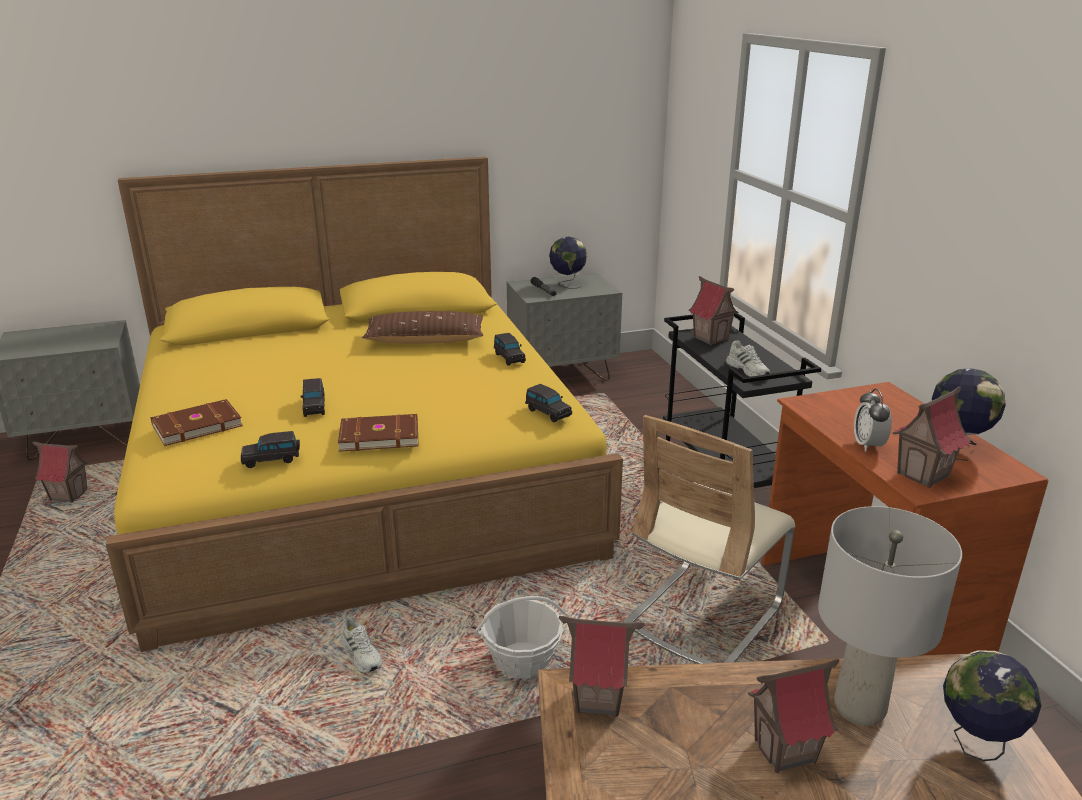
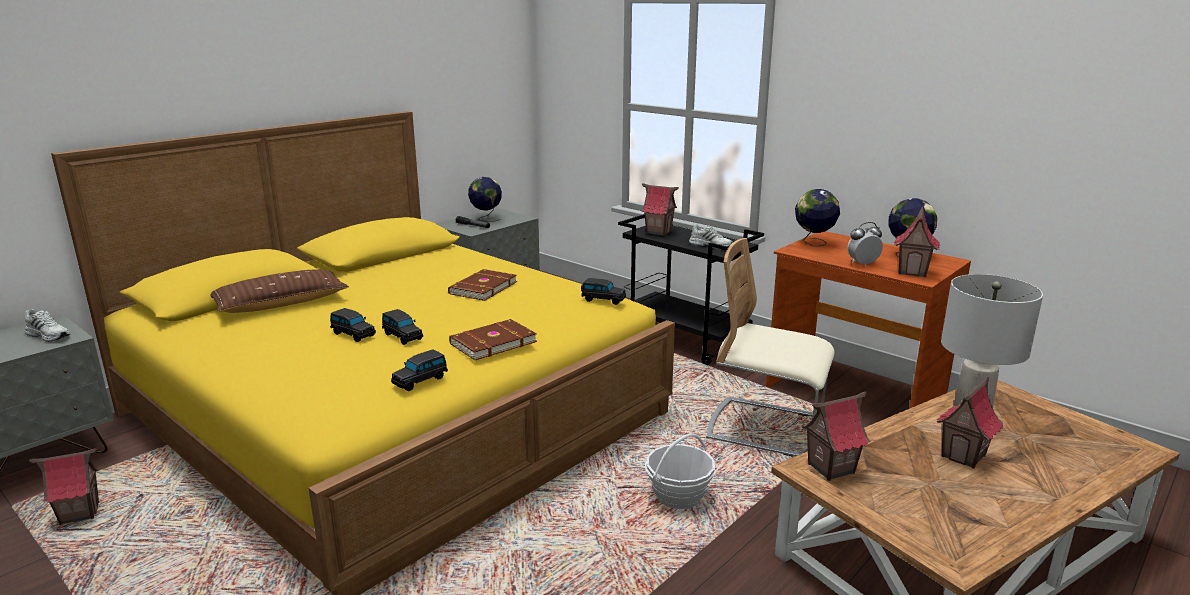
camera: 30 degrees left, 5 degrees down
brown book [150,399,243,446] -> brown book moved to [448,269,517,301]
white shoe [341,616,382,674] -> white shoe moved to [25,309,70,342]
brown pillow [362,311,483,344] -> brown pillow moved to [210,269,349,313]
black toy car [494,333,526,366] -> black toy car moved to [330,308,376,342]
beige chair [623,415,795,664] -> beige chair turned 105 degrees clockwise [706,238,835,457]
alarm clock [854,388,892,452] -> alarm clock turned 105 degrees clockwise [847,222,883,266]
globe [943,650,1041,761] -> globe moved to [795,189,840,246]

